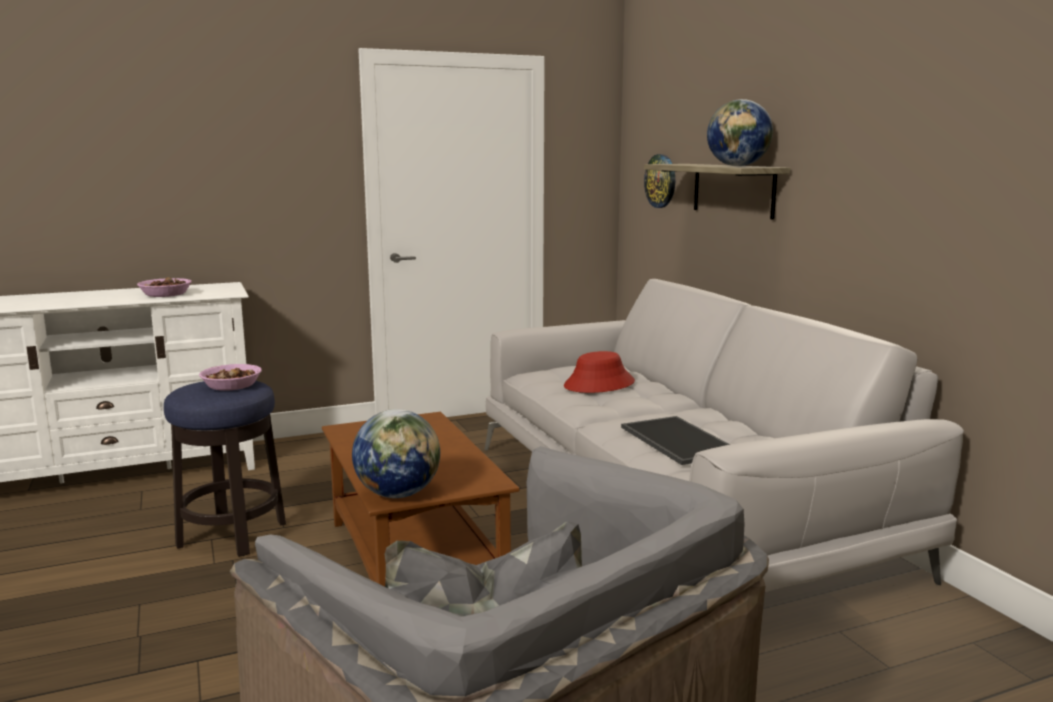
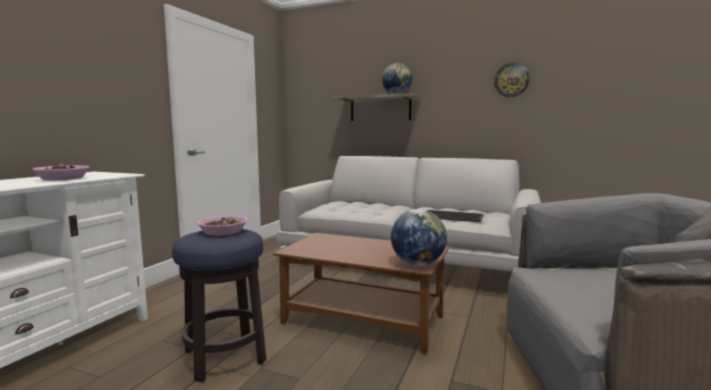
camera: 45 degrees left, 5 degrees down
red hat [564,351,635,393] -> none
wall clock [644,154,675,208] -> wall clock moved to [494,63,530,97]

